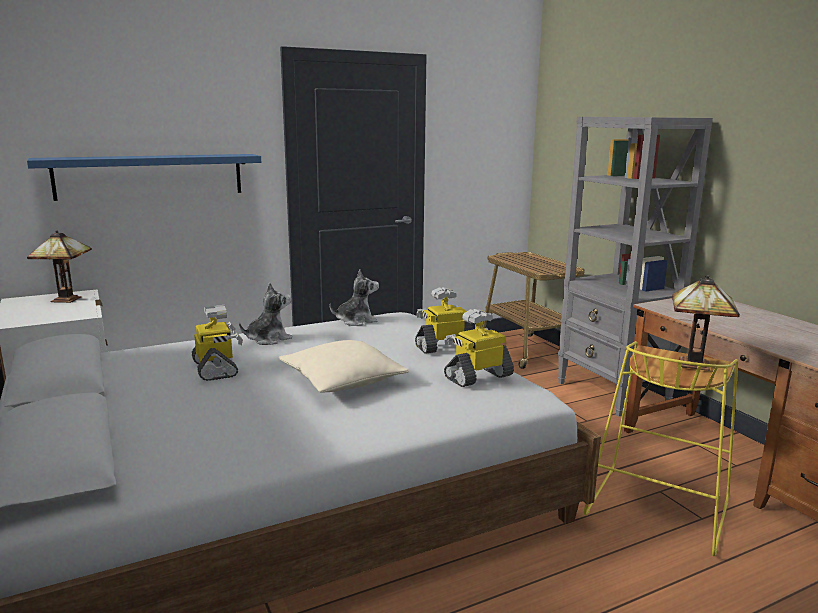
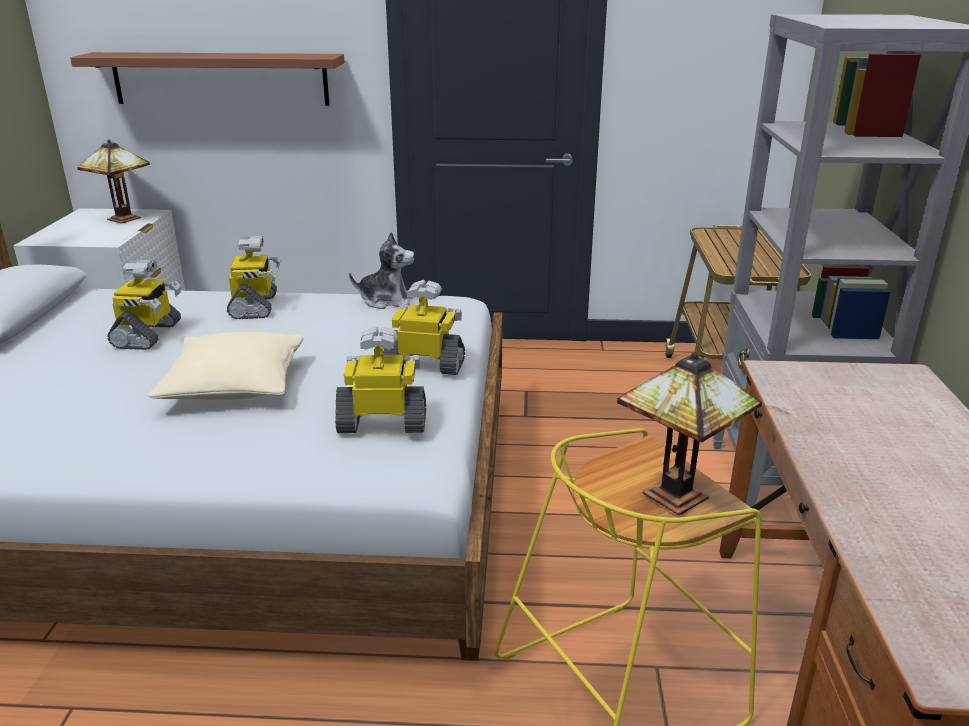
camera: 30 degrees right, 10 degrees up
blue shelf [27,154,261,201] -> brown shelf [70,52,344,106]
plush toy [239,282,292,345] -> toy robot [227,236,281,319]

